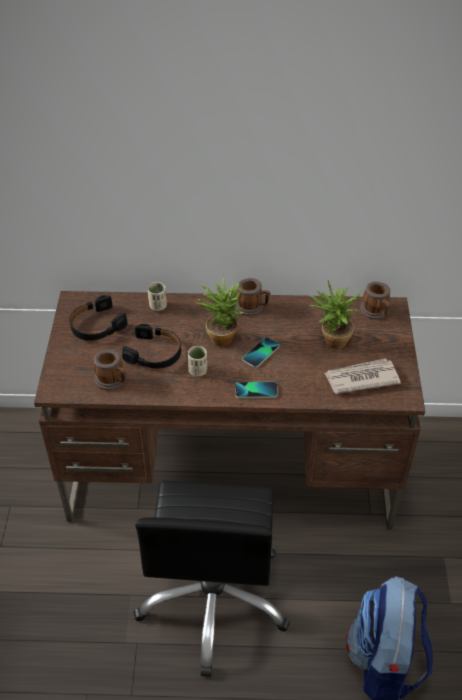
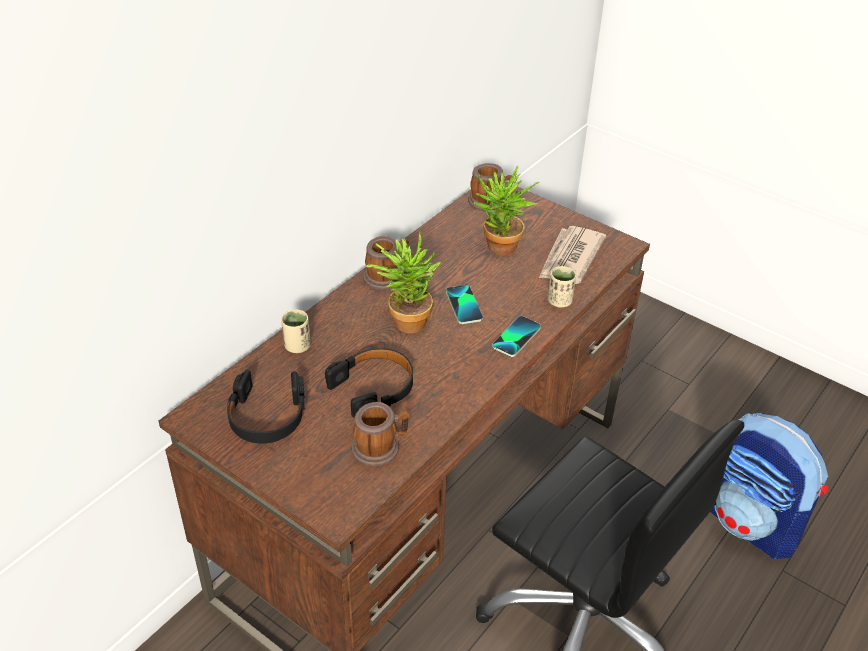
camera: 55 degrees left, 5 degrees down
beige cup [188,346,207,377] -> beige cup moved to [548,266,576,308]

